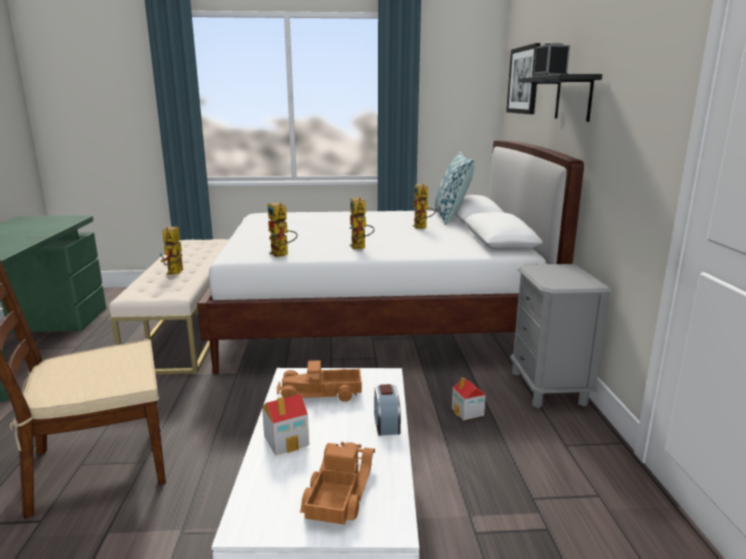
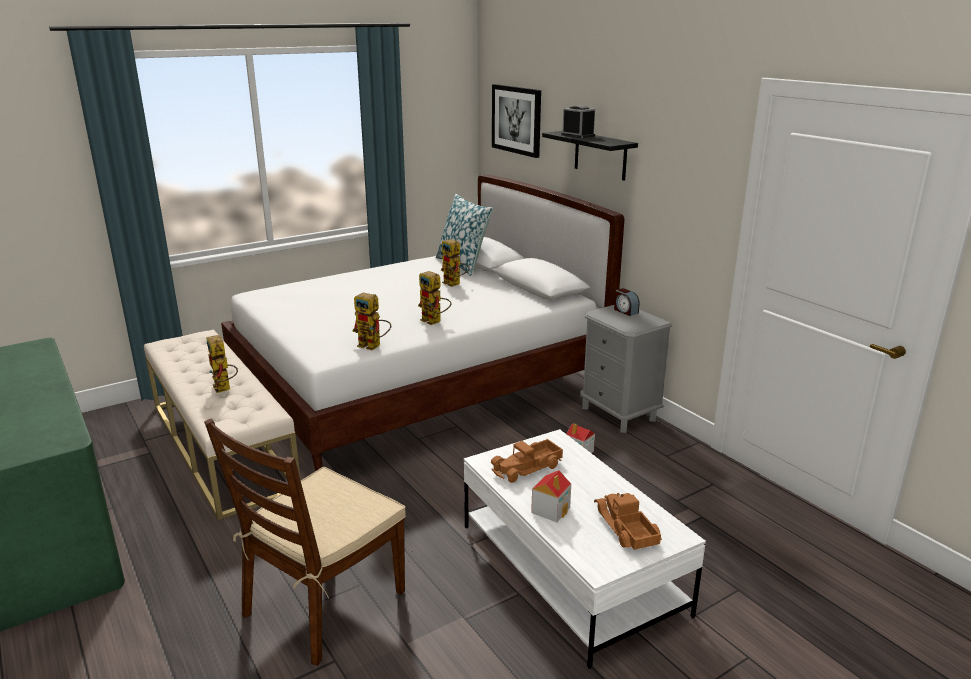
camera: 30 degrees left, 5 degrees up
alarm clock [374,384,401,436] -> alarm clock moved to [614,288,639,316]

